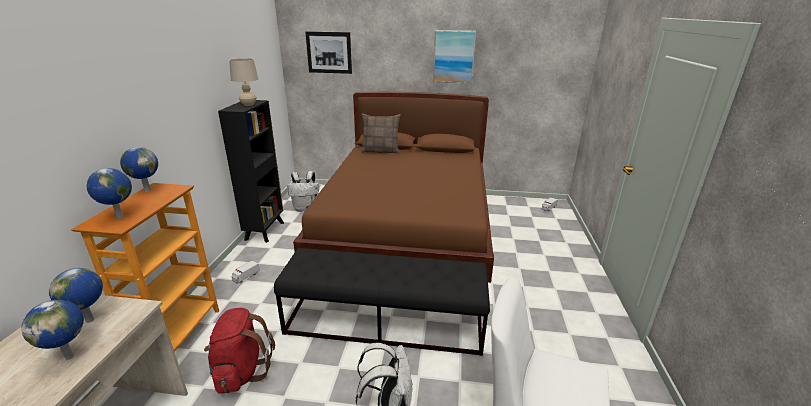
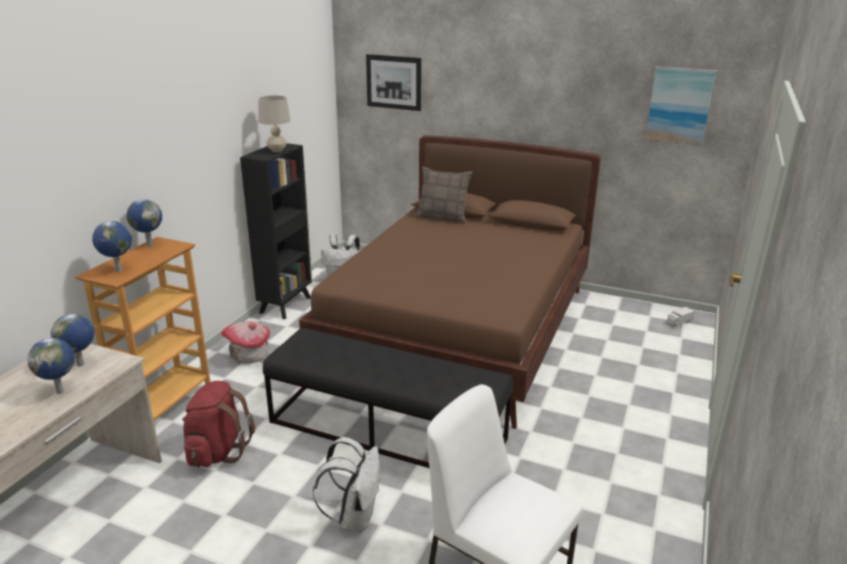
camera: 15 degrees right, 0 degrees up
toy truck [232,261,260,284] -> toy house [221,321,270,364]
picture [433,30,476,83] -> picture moved to [644,66,718,145]

